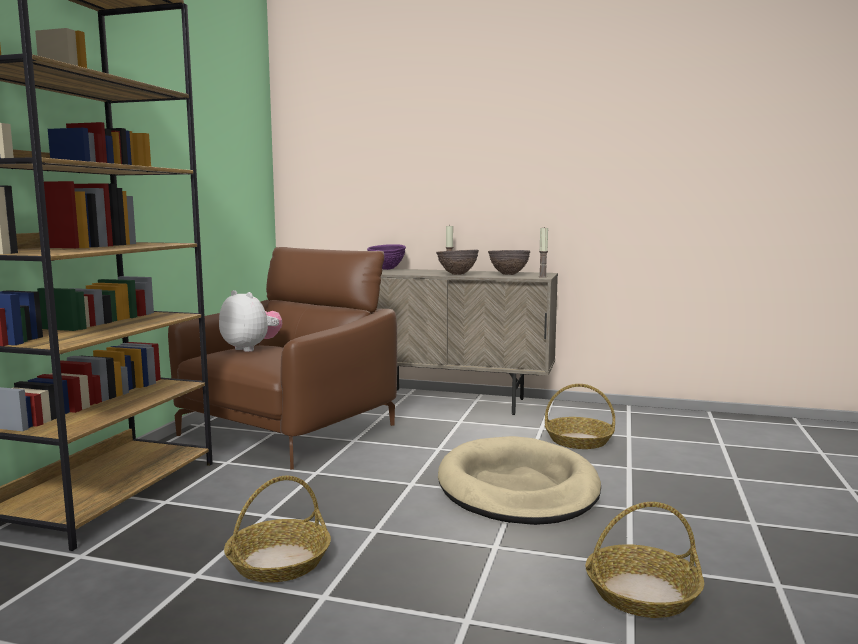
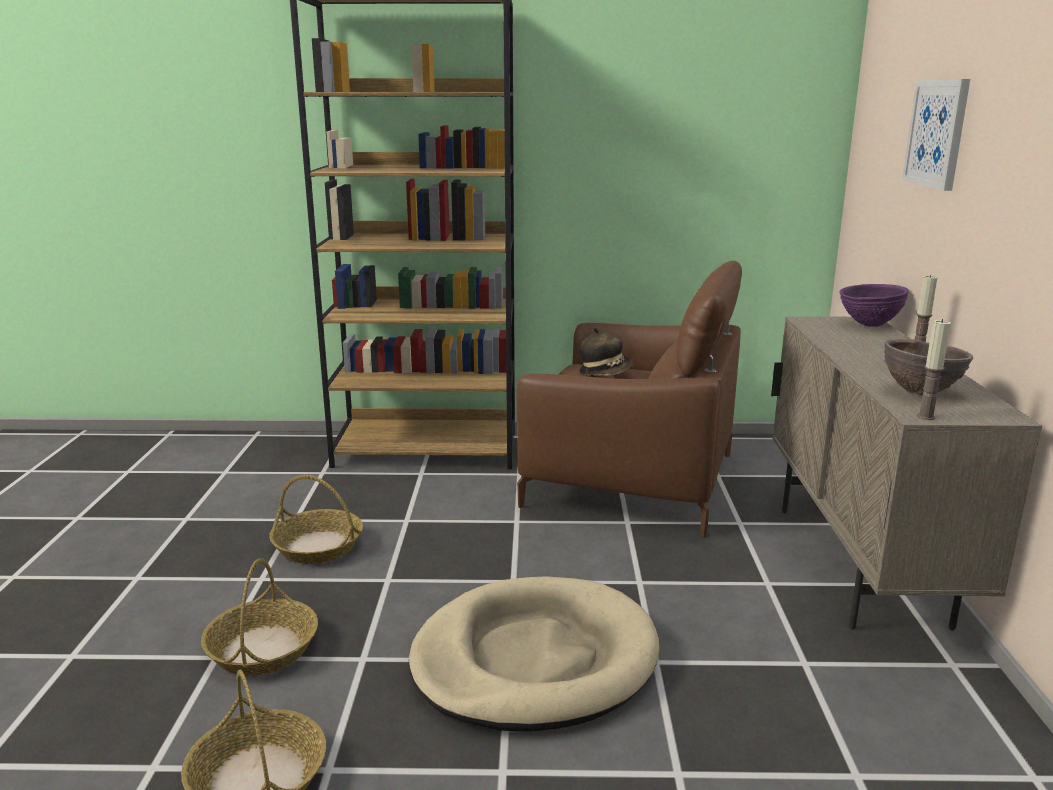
camera: 75 degrees right, 10 degrees up
plush toy [219,290,282,352] -> hat [579,328,633,377]
brown bowl [436,250,479,275] -> none
basket [545,384,615,449] -> basket moved to [201,558,318,676]
none -> picture [902,79,970,191]

